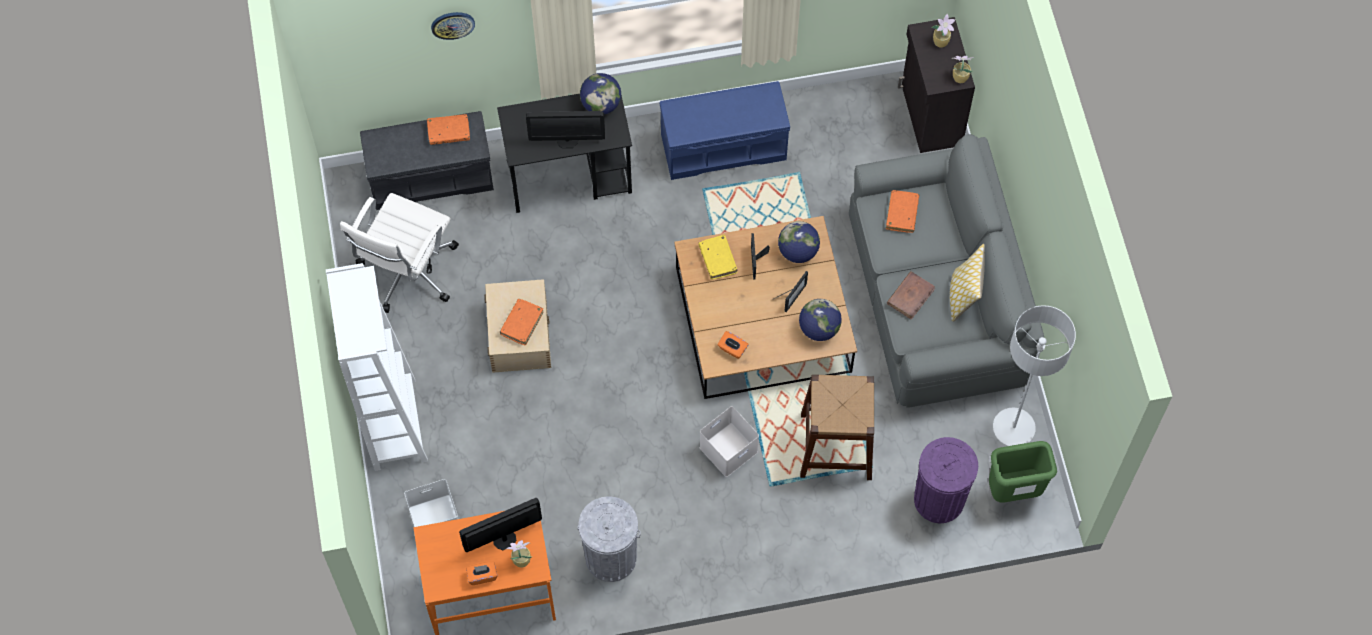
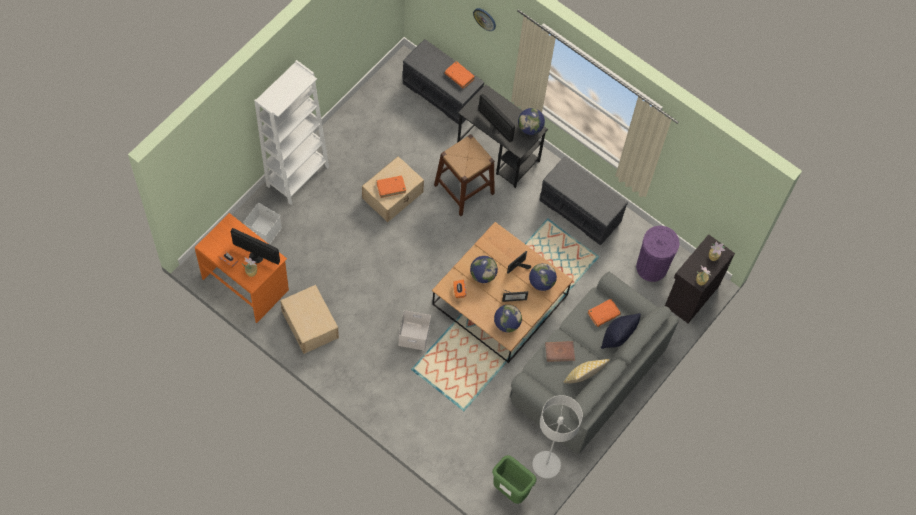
camera: 45 degrees right, 0 degrees up
white office chair [340,193,459,313] -> none
grey trash can [577,496,641,582] -> beige storage box [280,285,339,354]
blue bench [660,81,790,180] -> grey bench [539,157,628,246]
yellow book [698,235,737,280] -> none
brown stool [800,375,874,480] -> brown stool moved to [434,134,495,216]
purple trash can [914,437,978,523] -> purple trash can moved to [636,226,680,282]
none -> globe [470,256,498,283]
none -> black pillow [601,313,641,349]

